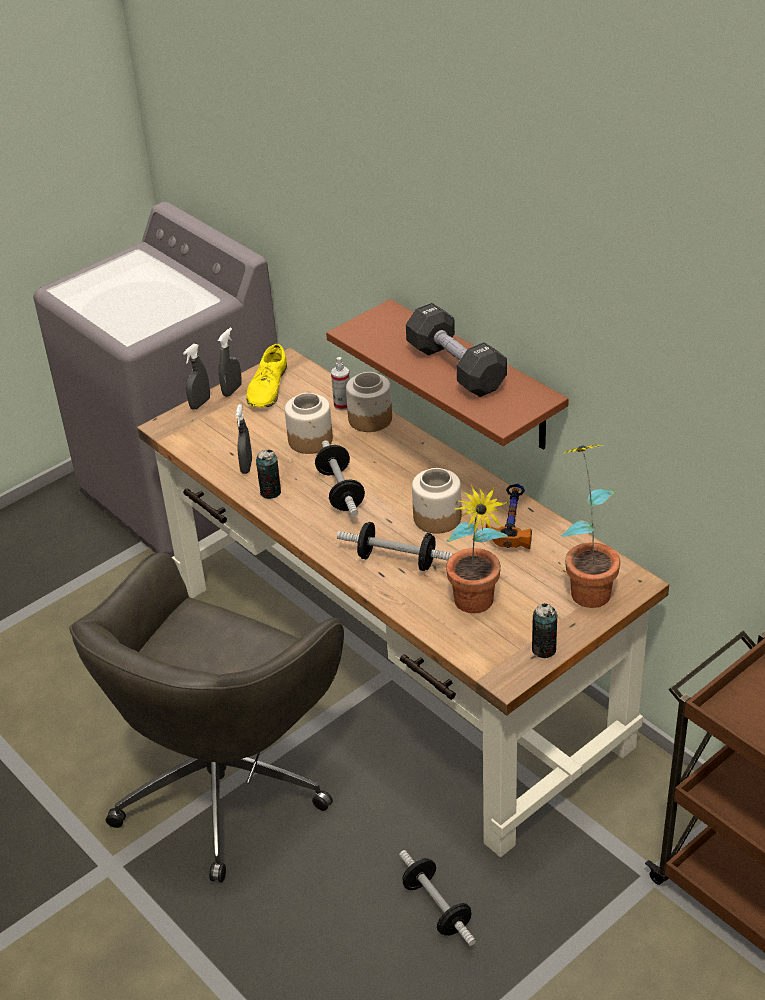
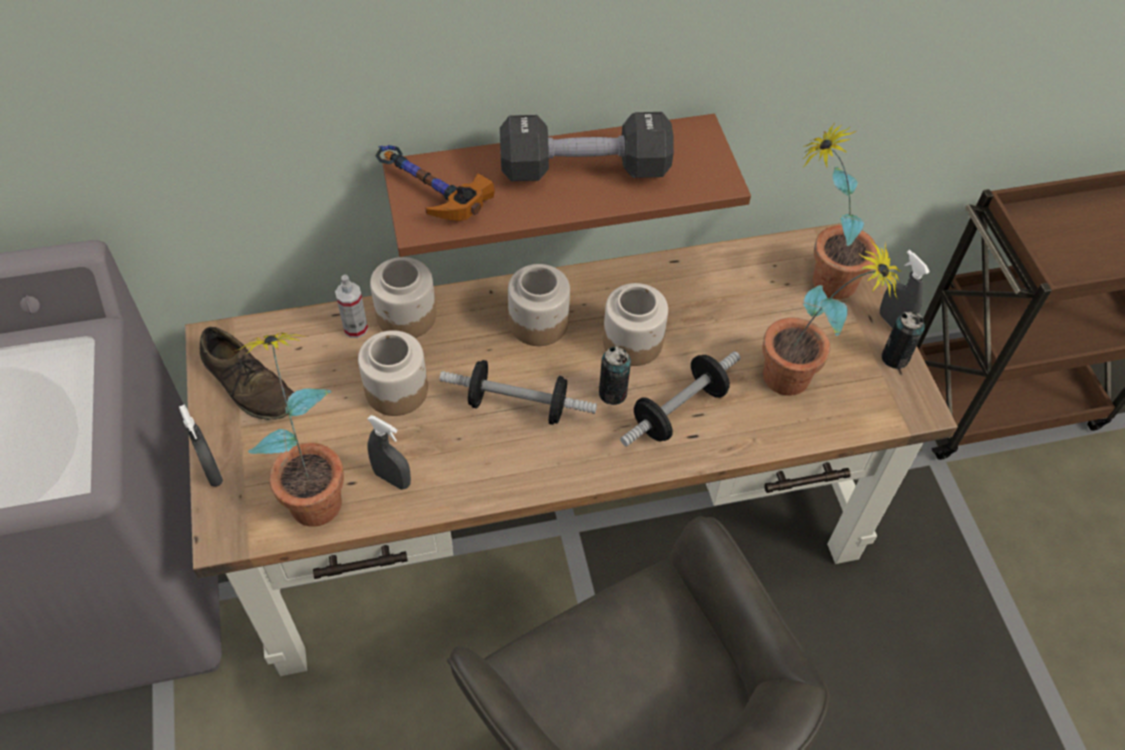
camera: 65 degrees left, 15 degrees up
grey spray bottle [218,328,242,397] -> grey spray bottle moved to [880,250,930,328]
yellow shoe [246,344,287,407] -> brown shoe [200,327,294,420]
can [256,450,281,499] -> can moved to [599,346,631,405]
dumbbell [399,850,476,946] -> none
hammer [486,483,532,549] -> hammer moved to [376,145,495,221]
none -> potted plant [232,332,344,527]
none -> jar [508,264,570,346]

